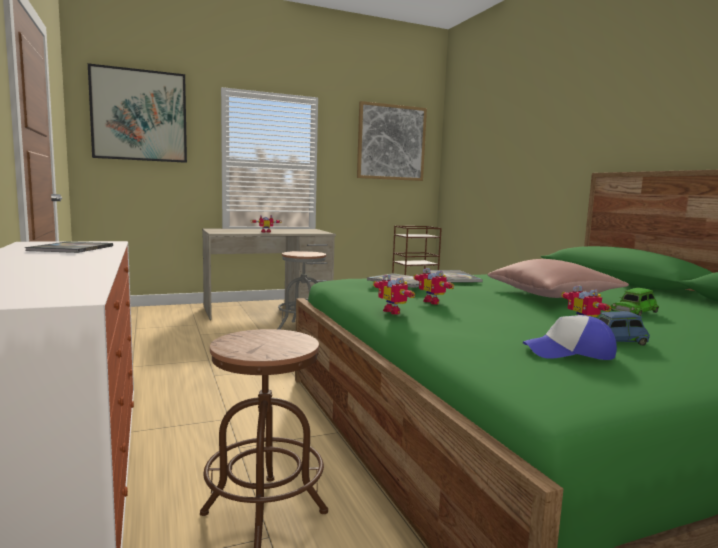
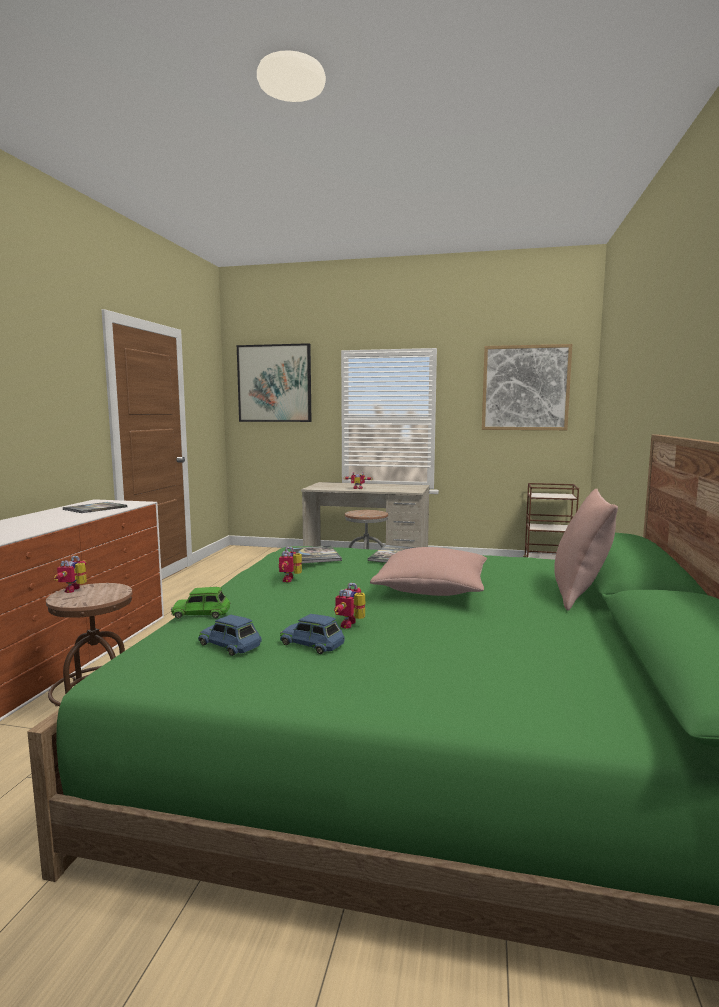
camera: 35 degrees right, 0 degrees up
toy robot [373,274,415,314] -> toy robot moved to [54,556,87,593]
cap [523,315,617,360] -> blue toy car [198,615,262,656]
green toy car [611,288,659,316] -> green toy car moved to [171,587,231,619]
none -> pink pillow [554,489,618,611]

